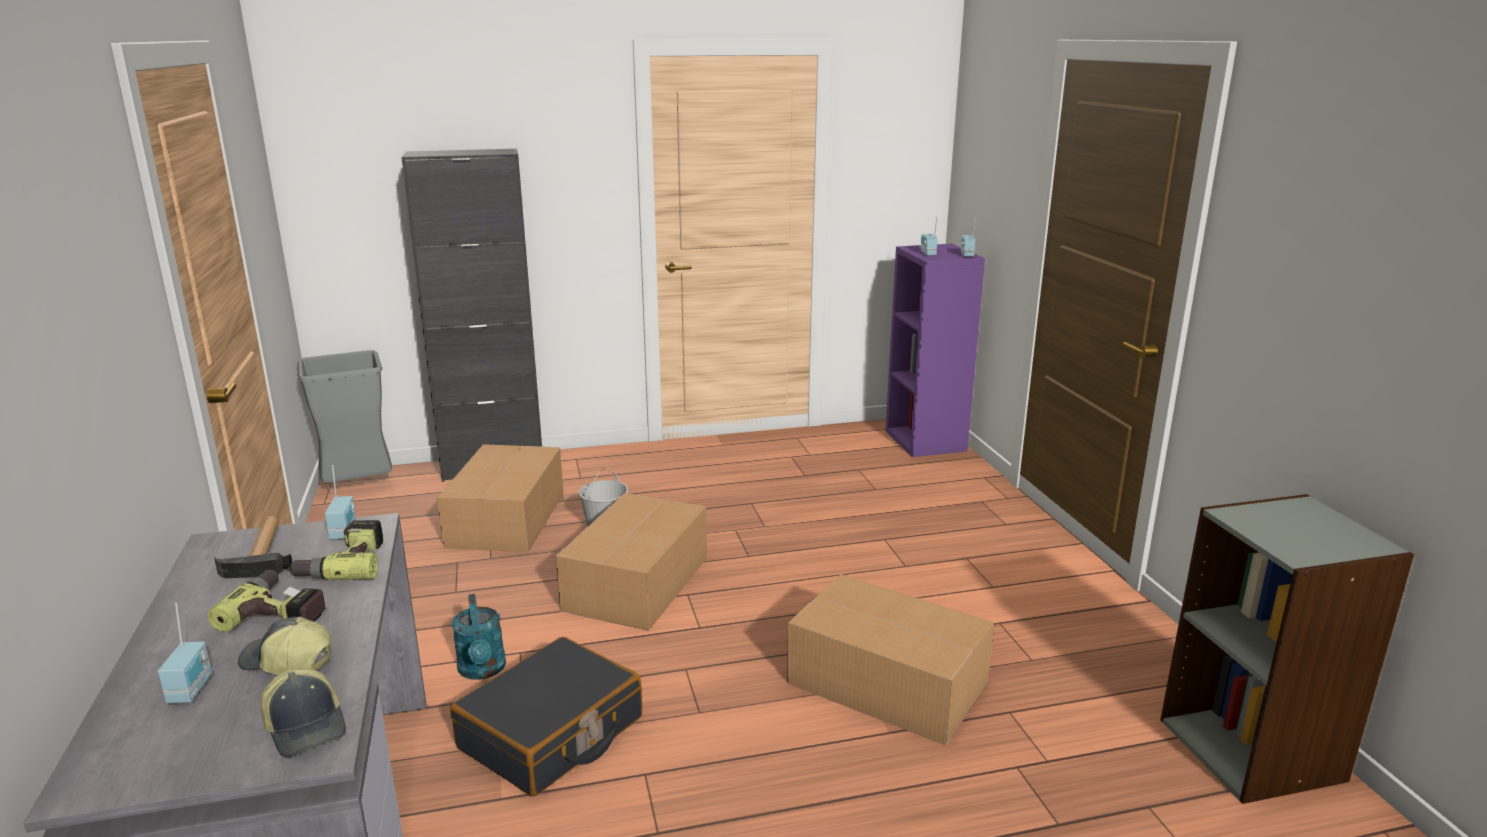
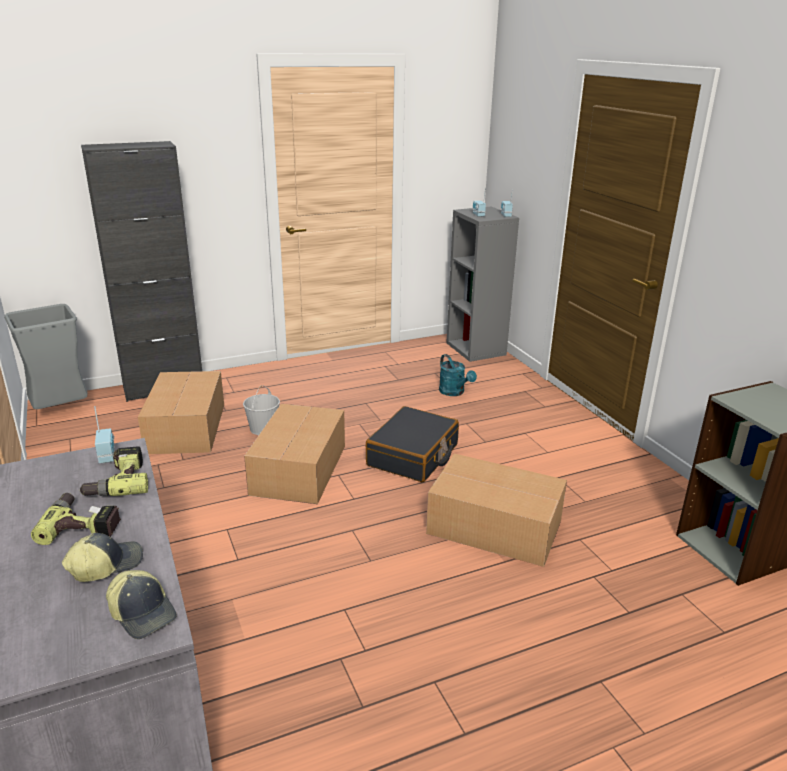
camera: 10 degrees left, 5 degrees up
radio [158,603,212,703] -> none
hammer [214,516,292,578] -> none
cap [238,617,331,675] -> cap turned 135 degrees clockwise [62,533,143,582]
black suitcase [450,637,642,797] -> black suitcase moved to [366,406,459,482]
turquoise watering can [452,594,506,680] -> turquoise watering can moved to [439,354,477,396]
purple bookcase [885,244,985,457] -> grey bookcase [446,206,519,362]

